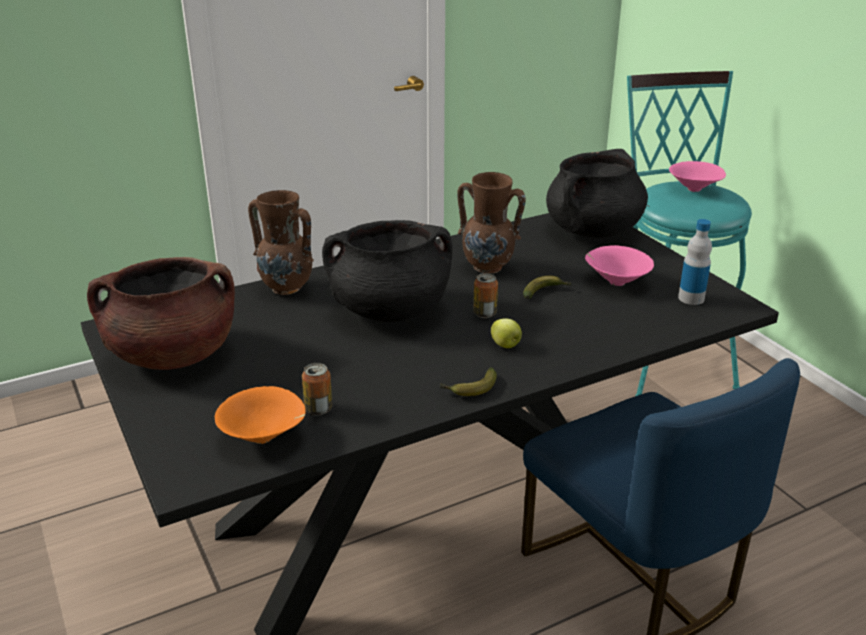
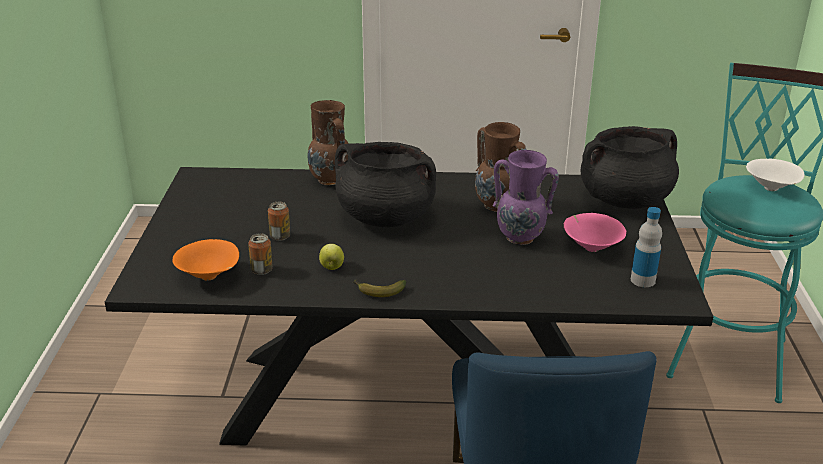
camera: 30 degrees right, 0 degrees up
brown cooking pot [87,257,235,370] -> none
can [473,273,498,318] -> can moved to [268,202,290,241]
apple [491,318,522,348] -> apple moved to [319,244,344,270]
banana [523,276,572,299] -> purple vase [493,150,559,245]
pink bowl [669,161,726,192] -> white bowl [746,159,805,191]

